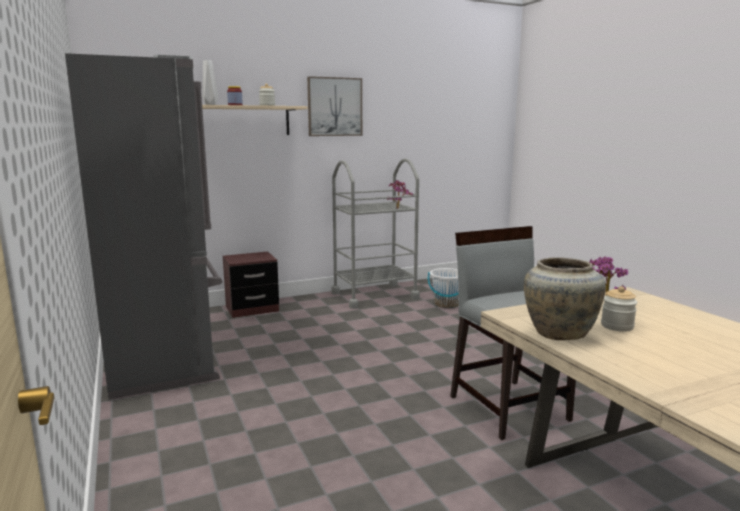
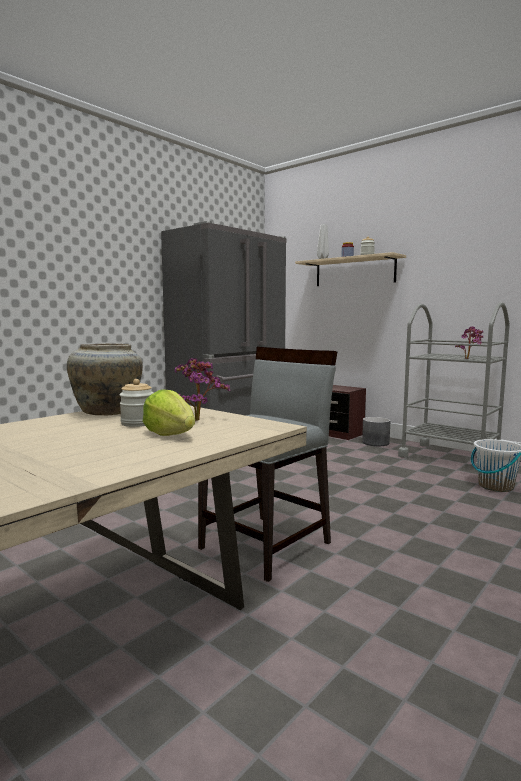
camera: 65 degrees right, 5 degrees down
picture [307,76,362,136] -> none
none -> lettuce [142,389,195,436]
none -> grey planter [362,417,391,446]

